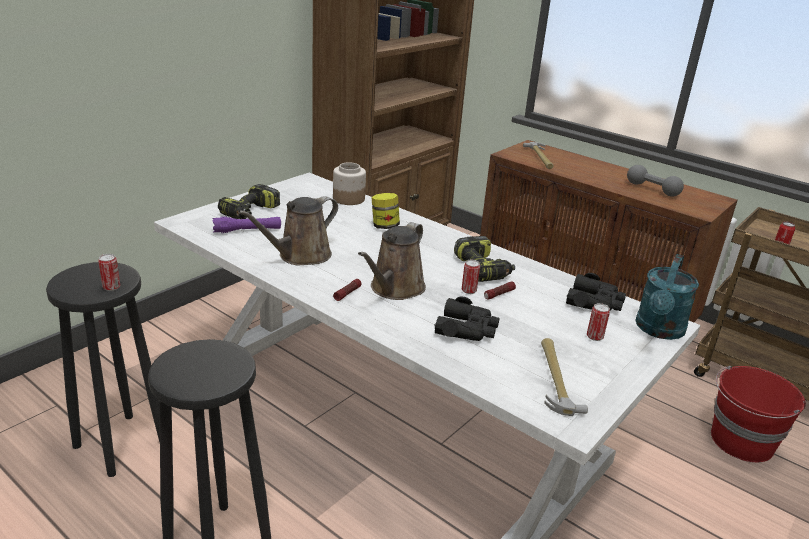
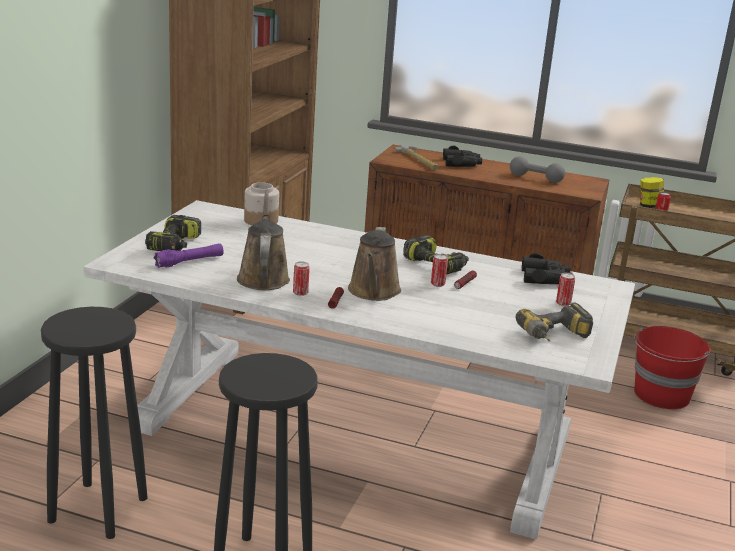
camera: 20 degrees left, 5 degrees down
can [98,254,120,291] -> can moved to [293,261,310,296]
brown watering can [238,196,338,266] -> brown watering can turned 150 degrees clockwise [237,191,290,290]
jar [371,193,400,229] -> jar moved to [640,177,664,208]
black binoculars [434,297,499,341] -> black binoculars moved to [443,146,482,167]
hammer [541,338,588,416] -> power drill [515,302,593,341]
turquoise watering can [635,254,699,340] -> none

